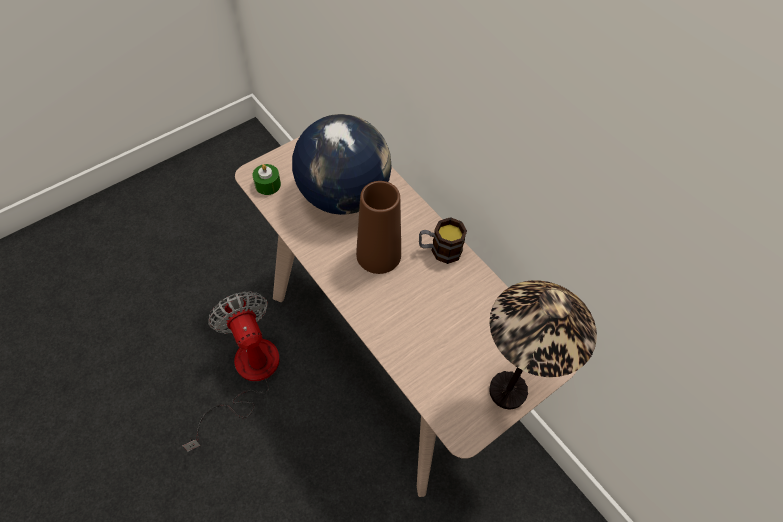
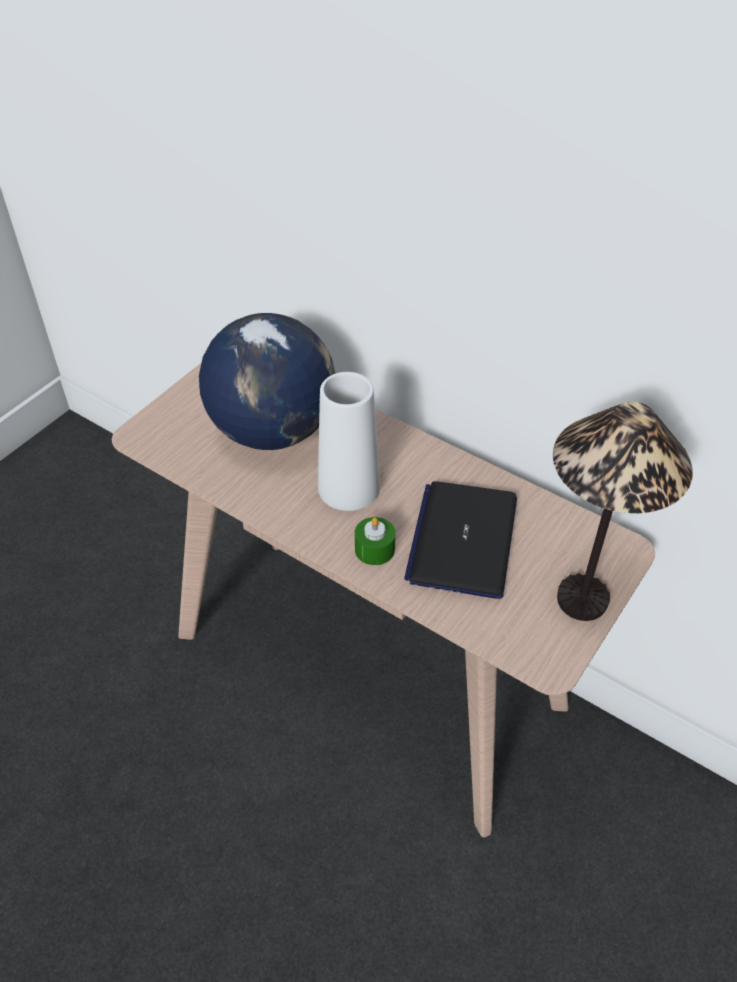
camera: 15 degrees left, 10 degrees down
fan [182,291,280,452] -> none
green candle [252,164,281,195] -> green candle moved to [355,517,395,565]
brown vase [356,181,401,274] -> white vase [318,372,380,511]
mug [419,217,467,264] -> none
none -> laptop [404,481,517,599]

